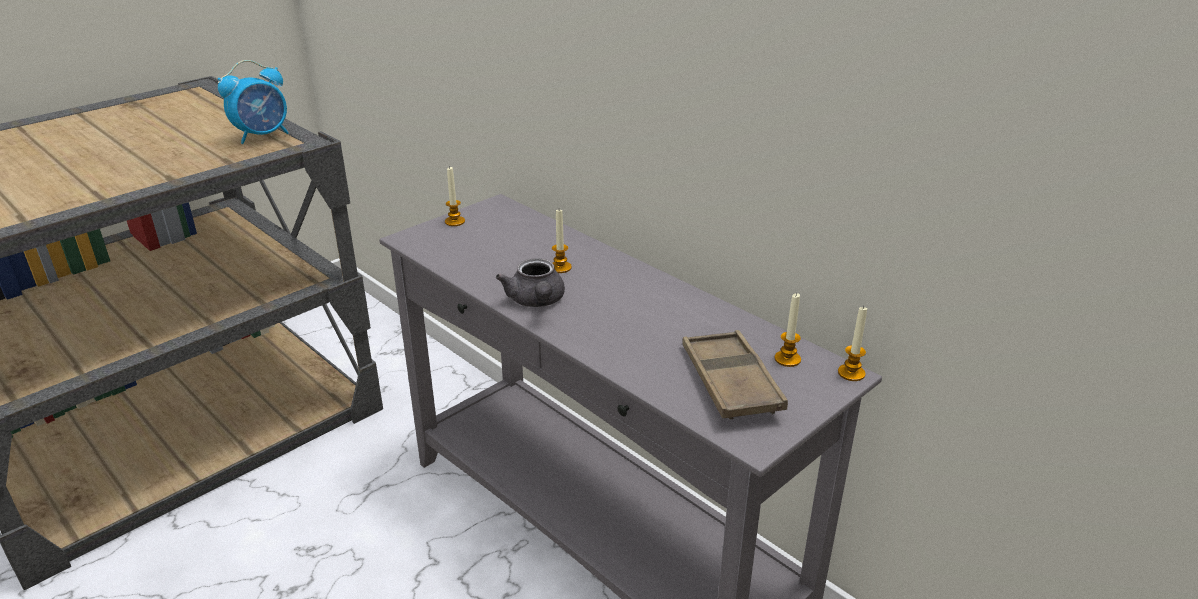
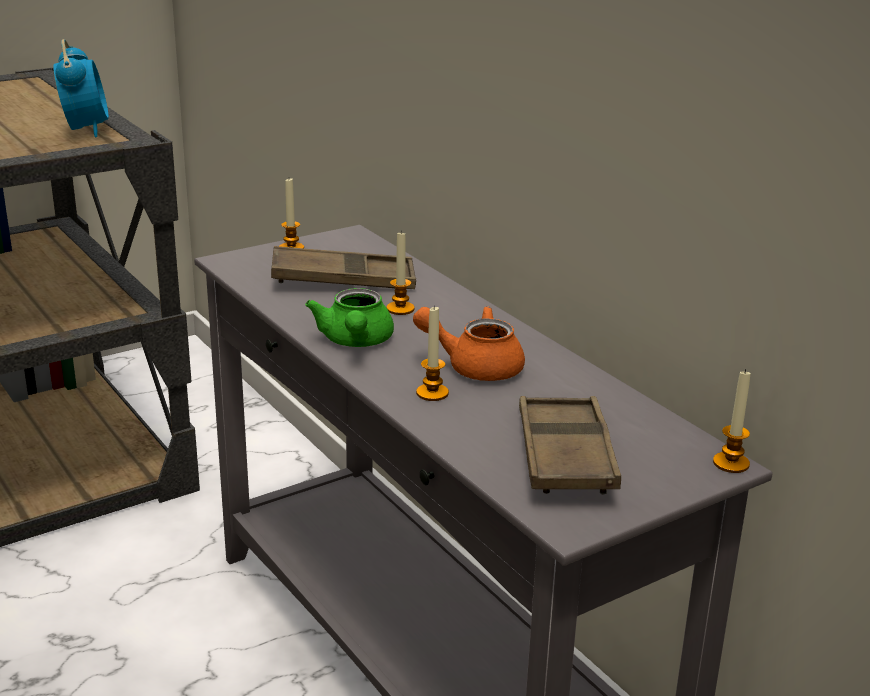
camera: 10 degrees right, 5 degrees down
alarm clock [218,60,288,144] -> alarm clock turned 75 degrees counterclockwise [53,39,109,137]
grey teapot [496,258,565,307] -> green teapot [305,288,394,347]
candle [775,293,801,367] -> candle moved to [416,305,449,401]
none -> brown tray [271,246,416,289]
none -> orange teapot [413,306,525,381]

